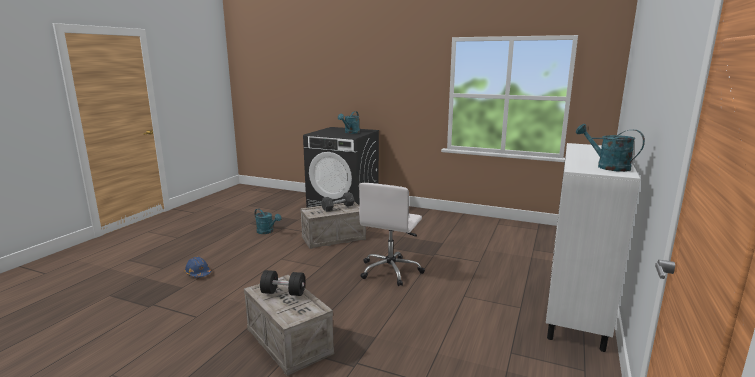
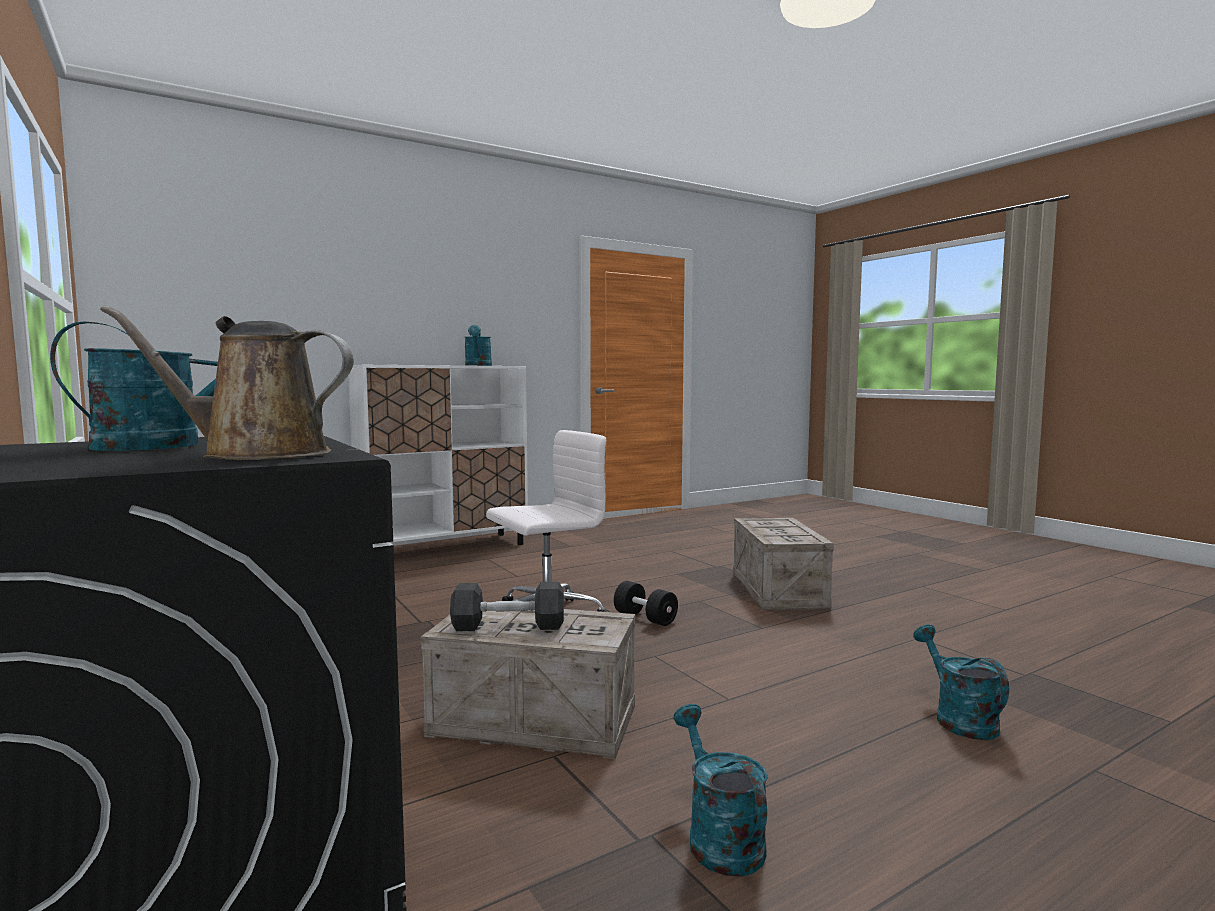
camera: 145 degrees left, 10 degrees down
blue hard hat [185,257,211,277] -> turquoise watering can [913,624,1009,740]
black dumbbell [260,270,305,296] -> black dumbbell moved to [614,581,678,626]
none -> brown watering can [100,306,354,460]

